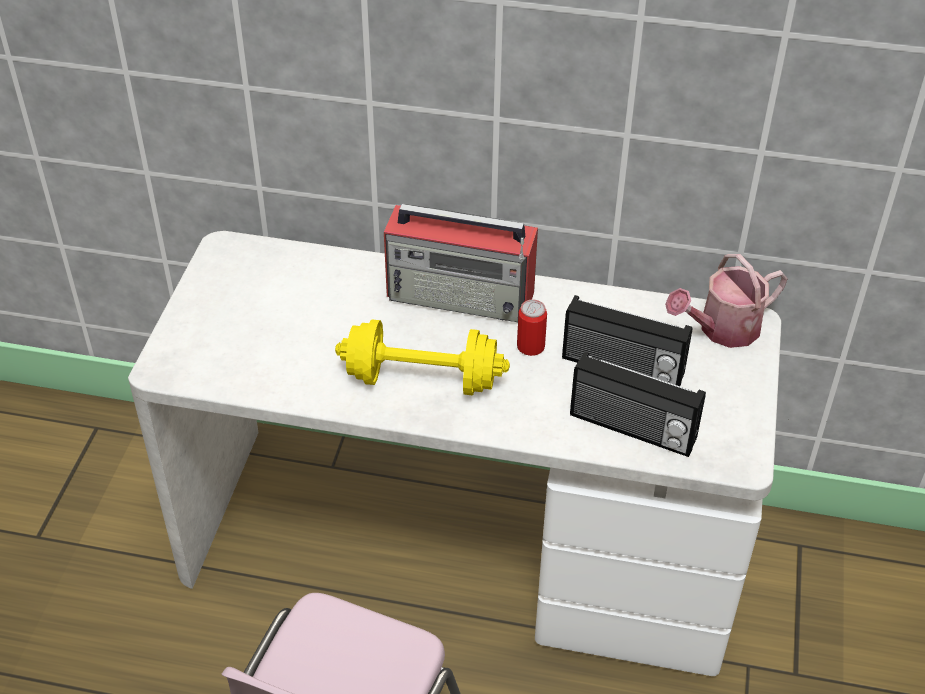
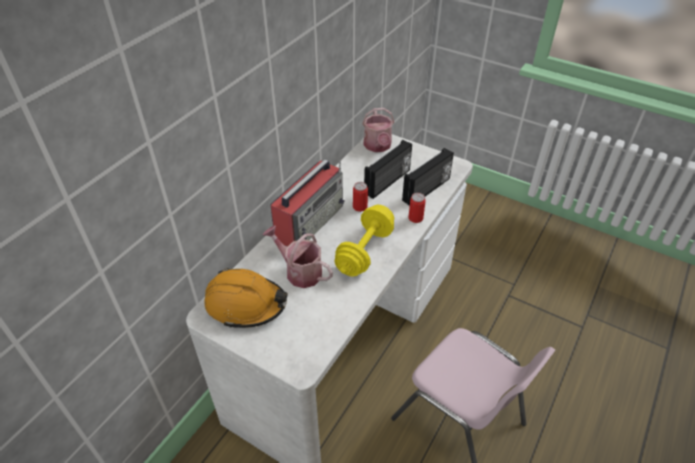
camera: 70 degrees left, 0 degrees up
none -> orange hard hat [205,268,288,328]
none -> watering can [262,226,333,288]
none -> can [409,193,426,223]

